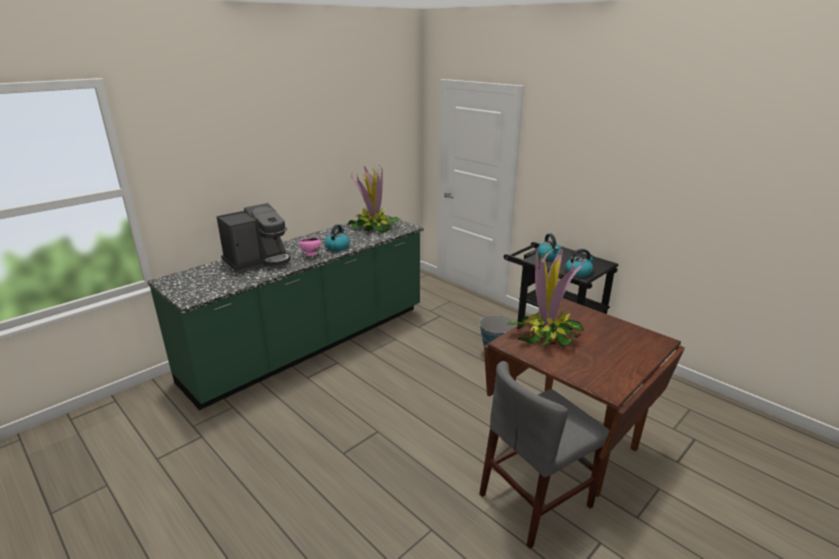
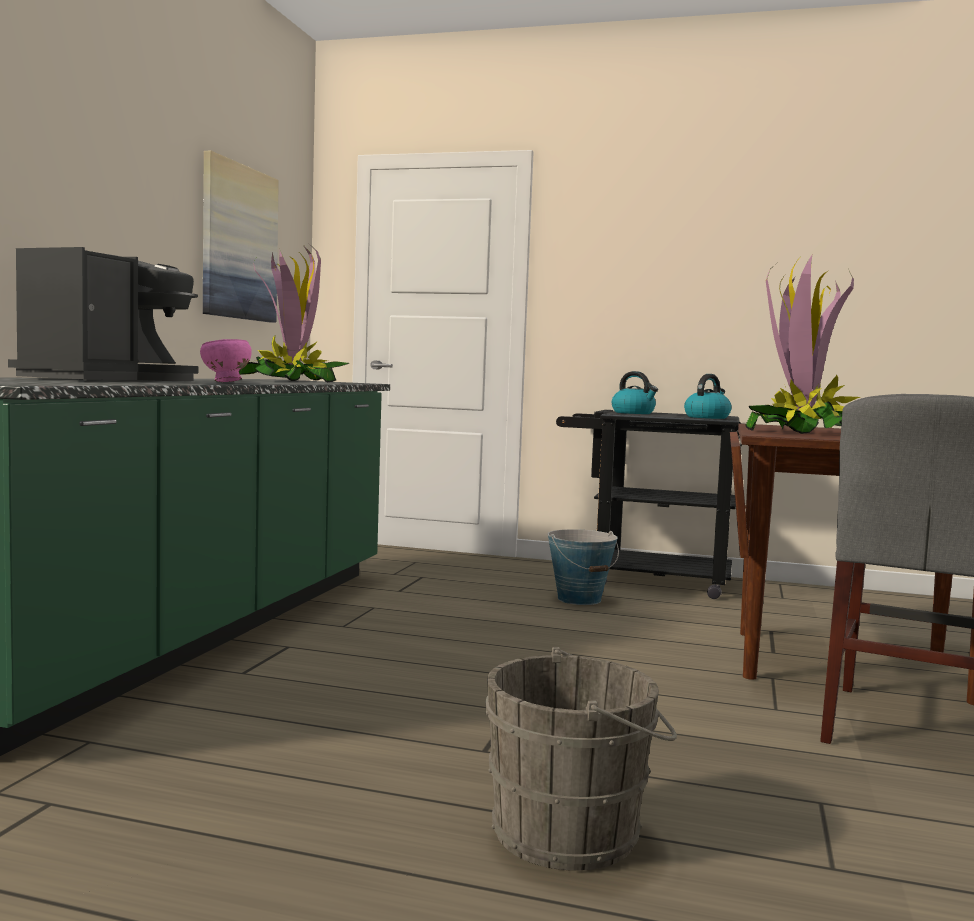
camera: 30 degrees left, 20 degrees down
kettle [325,224,350,251] -> none
none -> picture [203,151,279,323]
none -> grey bucket [485,647,677,871]

